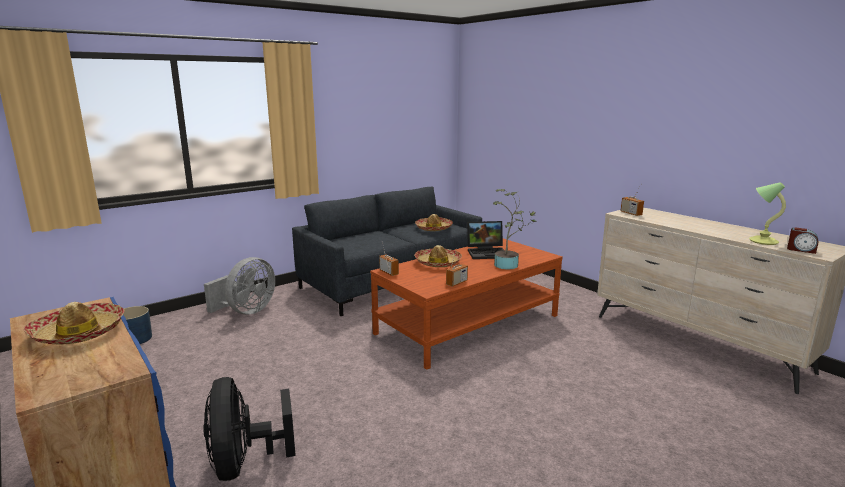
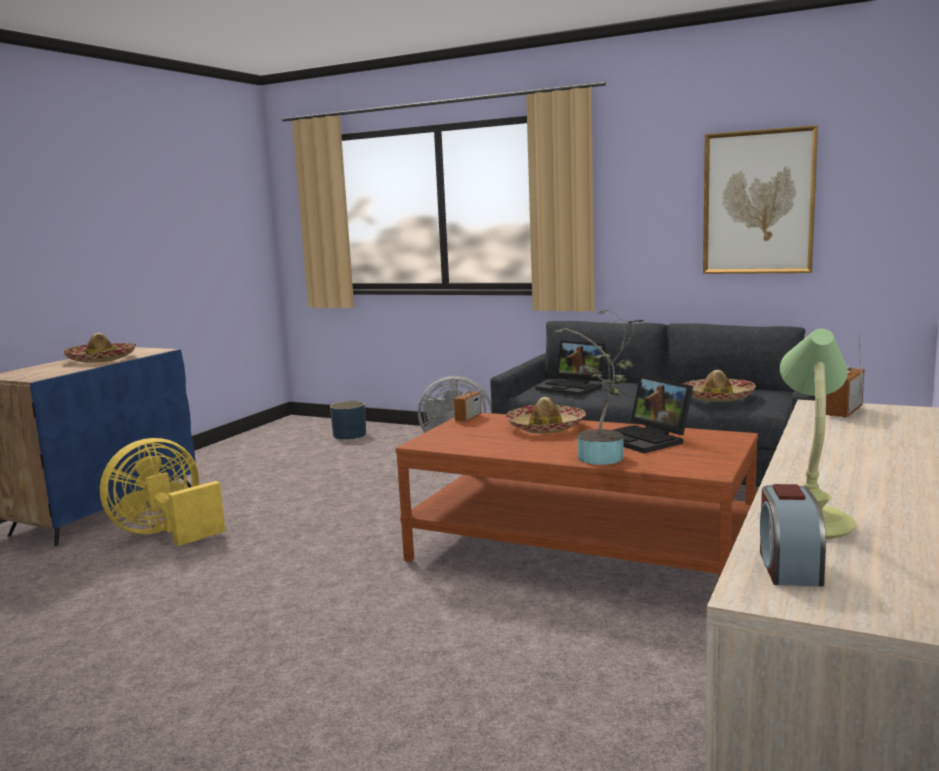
camera: 65 degrees right, 5 degrees down
black fan [203,377,296,481] -> yellow fan [100,438,225,546]
radio [446,248,468,287] -> none
none -> laptop [535,340,607,396]
none -> picture [703,125,818,274]

